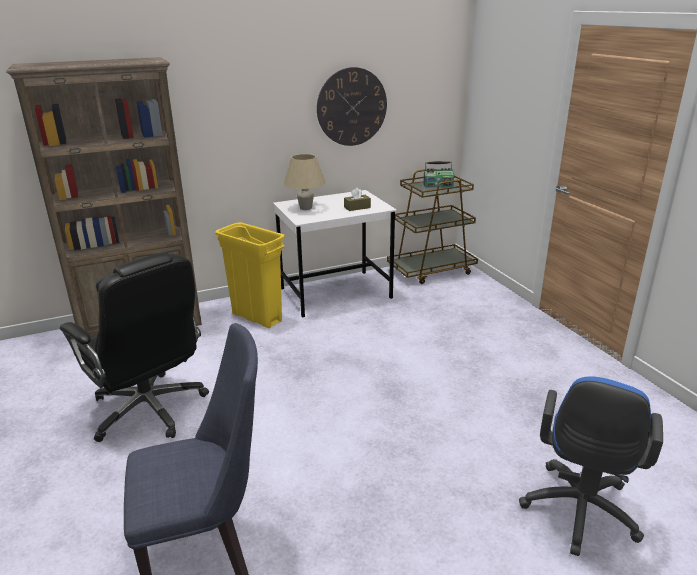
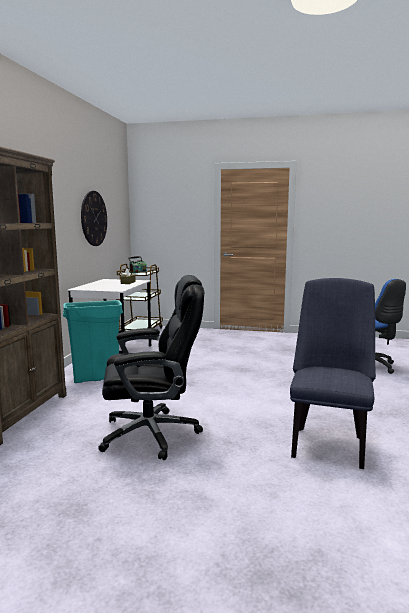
camera: 55 degrees left, 15 degrees down
yellow trash can [215,222,284,328] -> turquoise trash can [63,300,123,383]
beige table lamp [284,154,326,210] -> none

